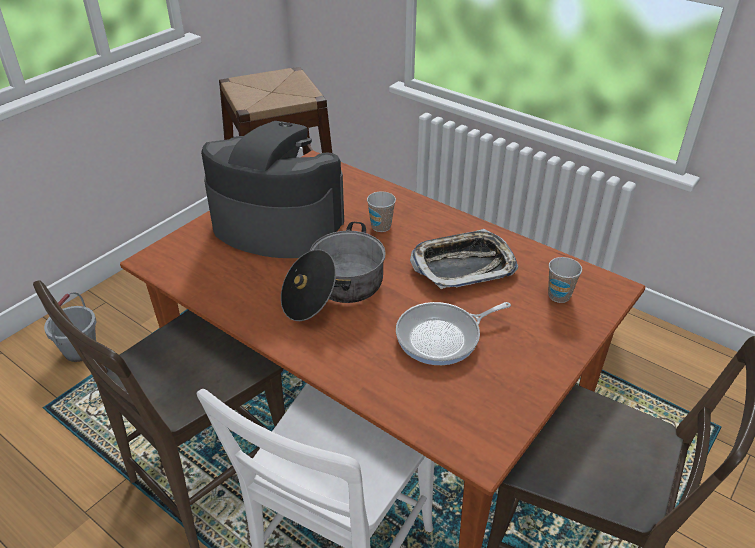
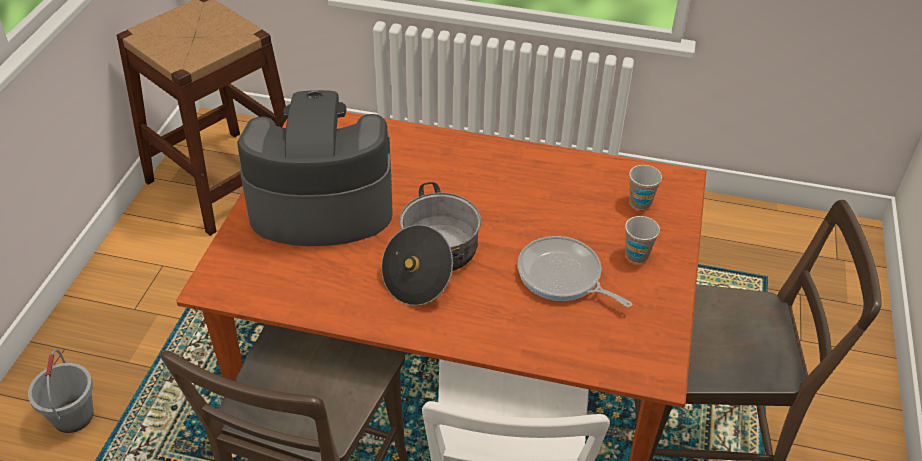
camera: 25 degrees left, 5 degrees up
cup [367,191,396,232] -> cup moved to [625,216,660,263]
frying pan [396,302,511,365] -> frying pan turned 90 degrees clockwise [517,236,632,307]
tray [410,229,518,289] -> none

